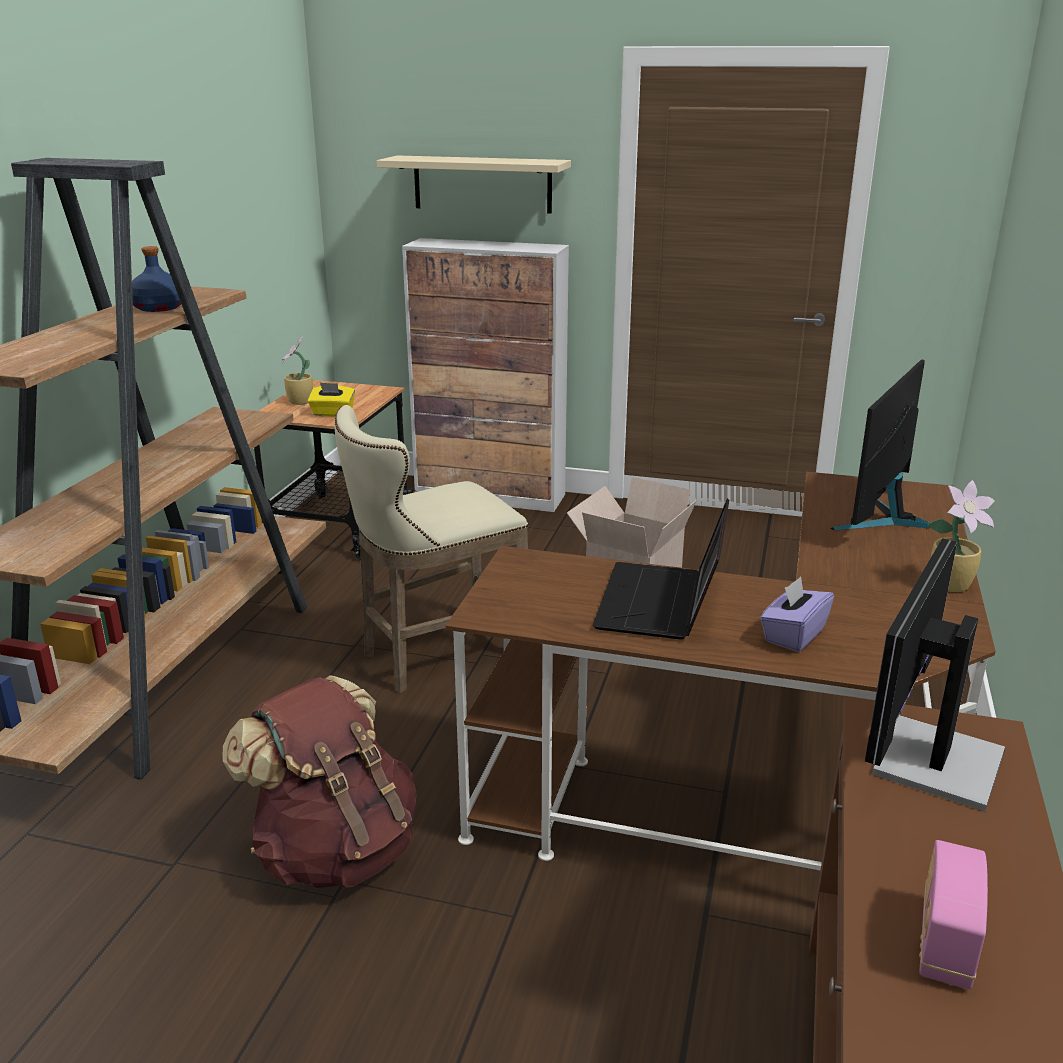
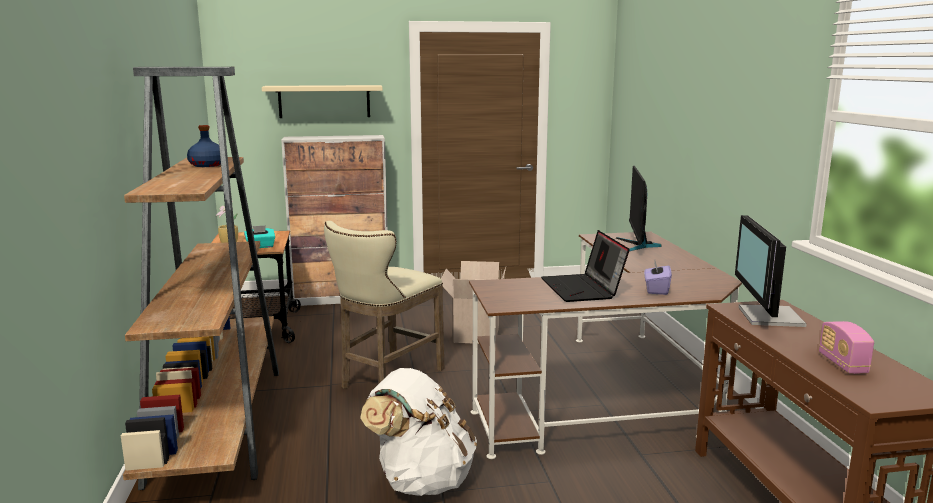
camera: 25 degrees left, 10 degrees down
brown backpack [222,675,417,888] -> white backpack [360,368,477,496]
yellow tissue box [308,382,355,417] -> turquoise tissue box [244,225,275,248]
potted plant [927,480,995,592] -> none

